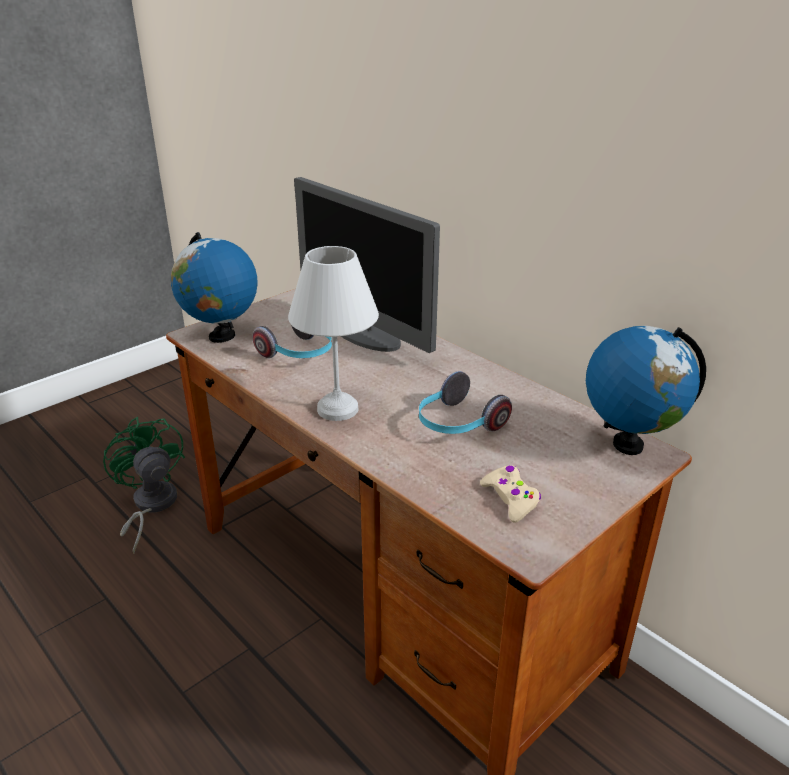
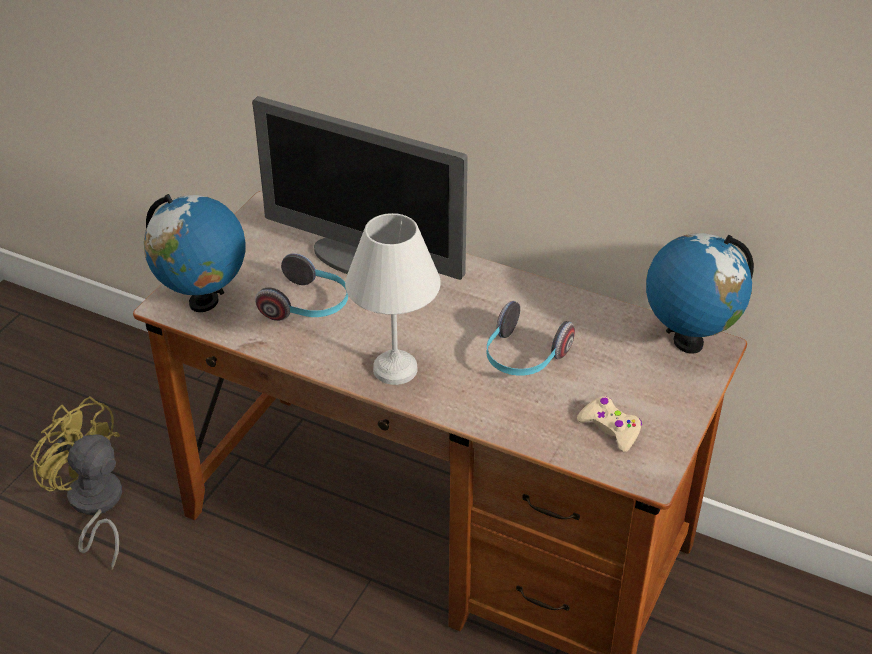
camera: 20 degrees left, 10 degrees up
green fan [103,417,185,554] -> yellow fan [31,396,122,570]

